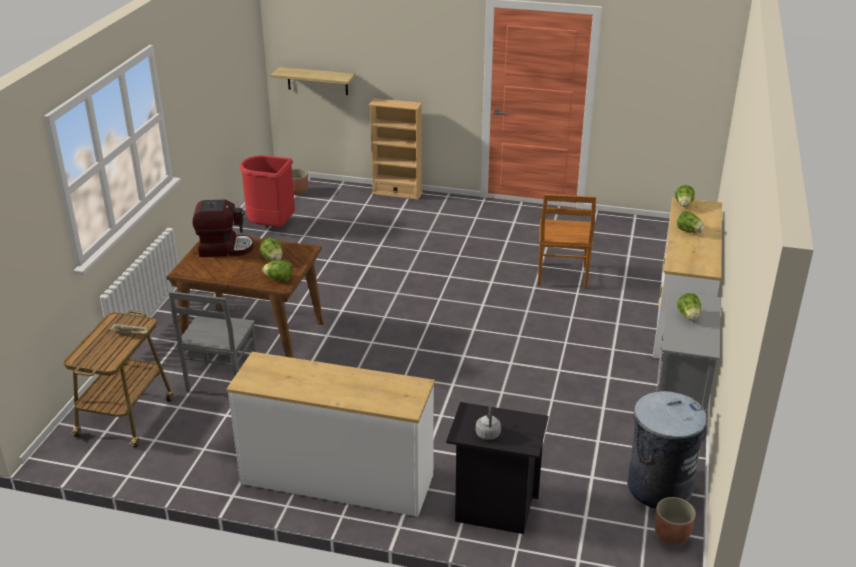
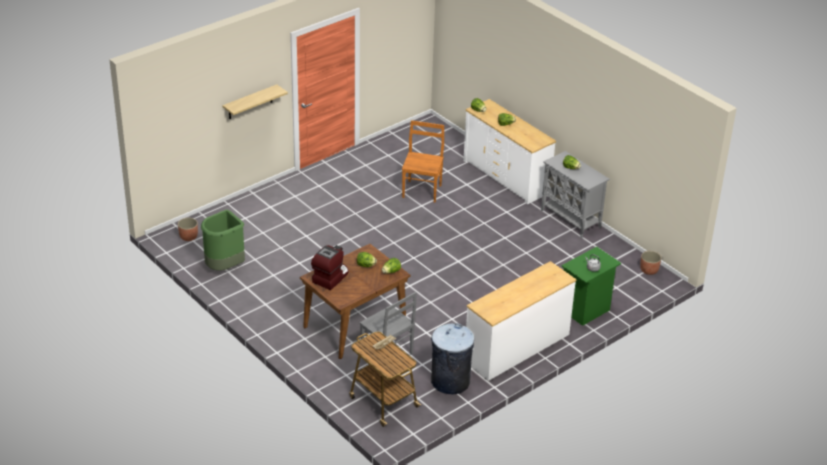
camera: 55 degrees left, 5 degrees up
red trash can [240,155,295,227] -> green trash can [201,210,245,271]
shelf [271,67,355,95] -> shelf moved to [223,84,288,119]
beige bookcase [369,98,423,200] -> none
black nightstand [446,402,548,534] -> green nightstand [561,247,621,326]
brown chair [538,194,596,289] -> brown chair turned 120 degrees counterclockwise [402,120,444,202]
grey trash can [627,391,707,508] -> grey trash can moved to [431,323,474,394]

